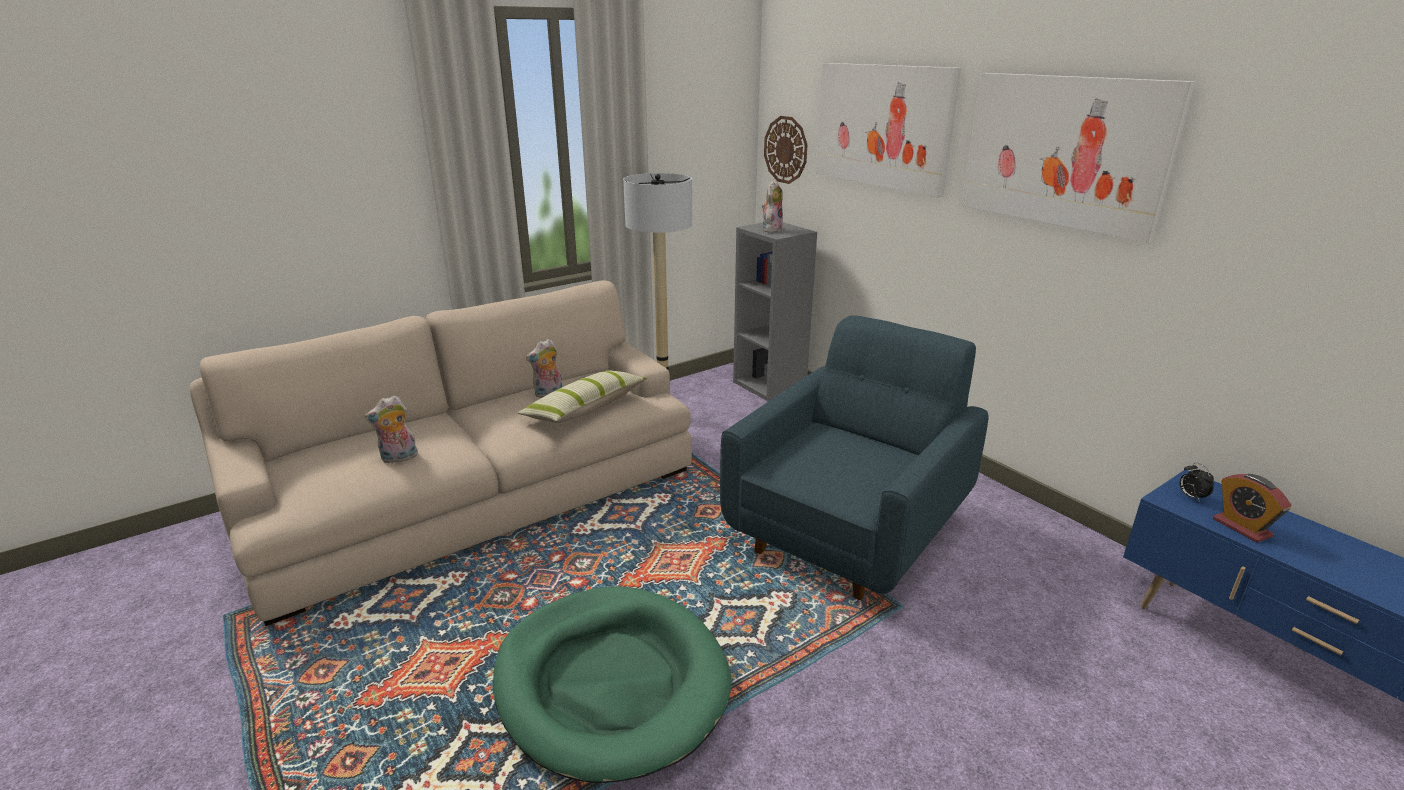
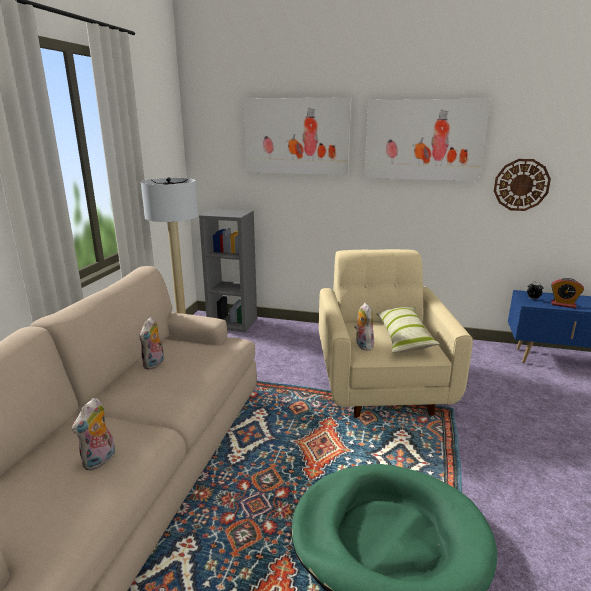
camera: 40 degrees left, 5 degrees down
pillow [518,370,647,423] -> pillow moved to [376,307,440,353]
blue armchair [720,315,989,600] -> beige armchair [319,249,473,418]
plush toy [762,180,783,233] -> plush toy moved to [354,303,374,351]
wall clock [764,116,807,184] -> wall clock moved to [494,159,551,211]

